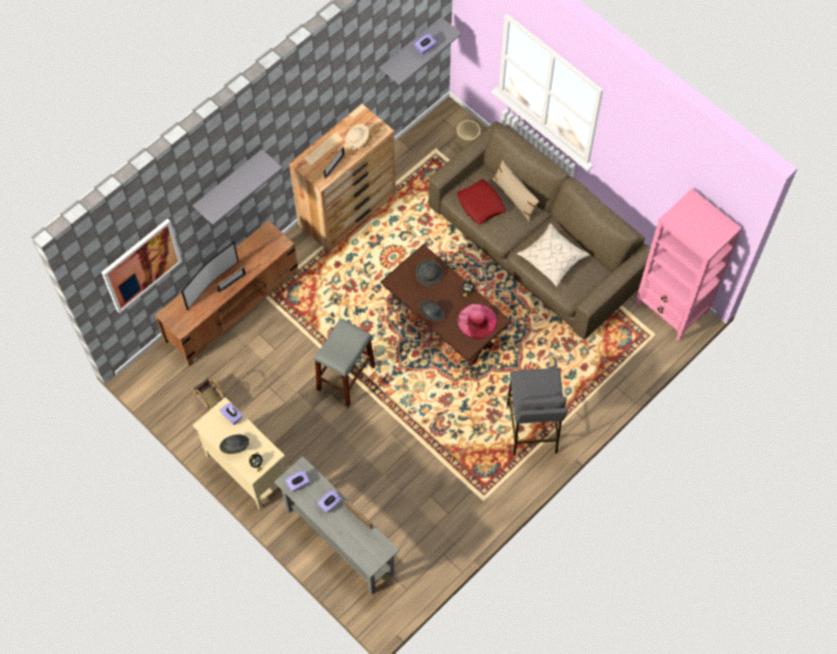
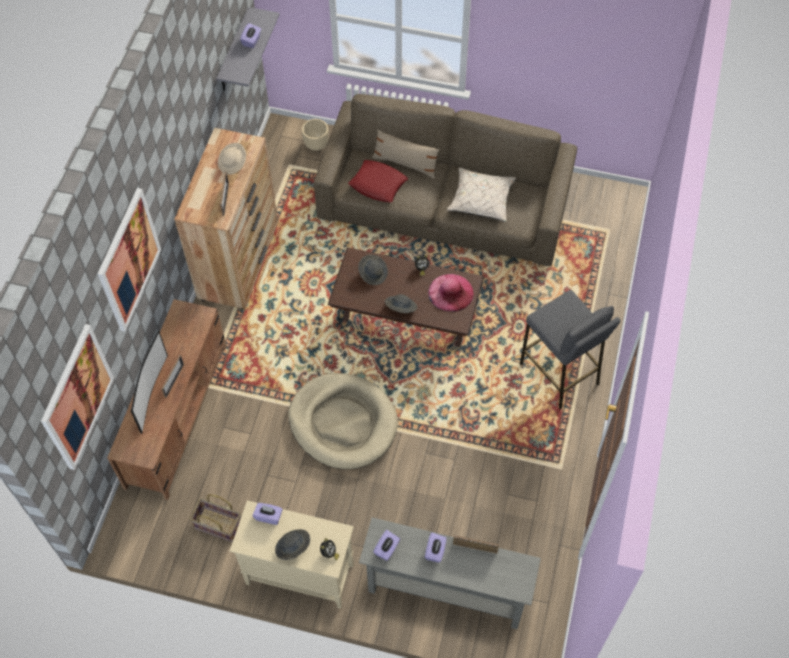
camera: 30 degrees left, 5 degrees down
grey shelf [193,149,283,225] -> picture [98,188,161,331]
grey stool [314,318,375,407] -> beige dog bed [288,373,398,469]
pink bookcase [636,188,742,342] -> none

